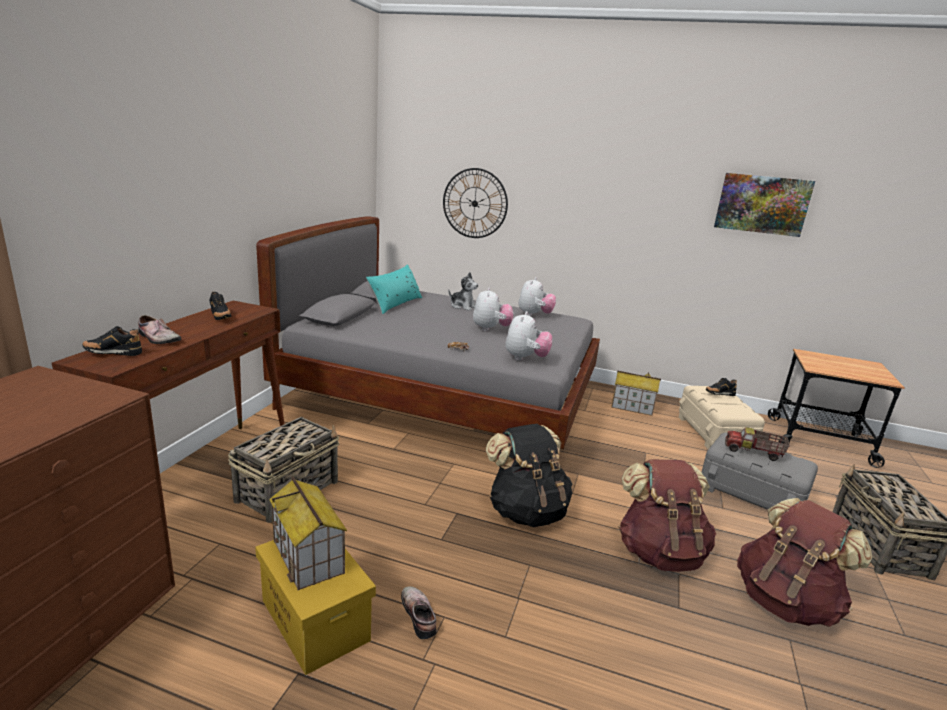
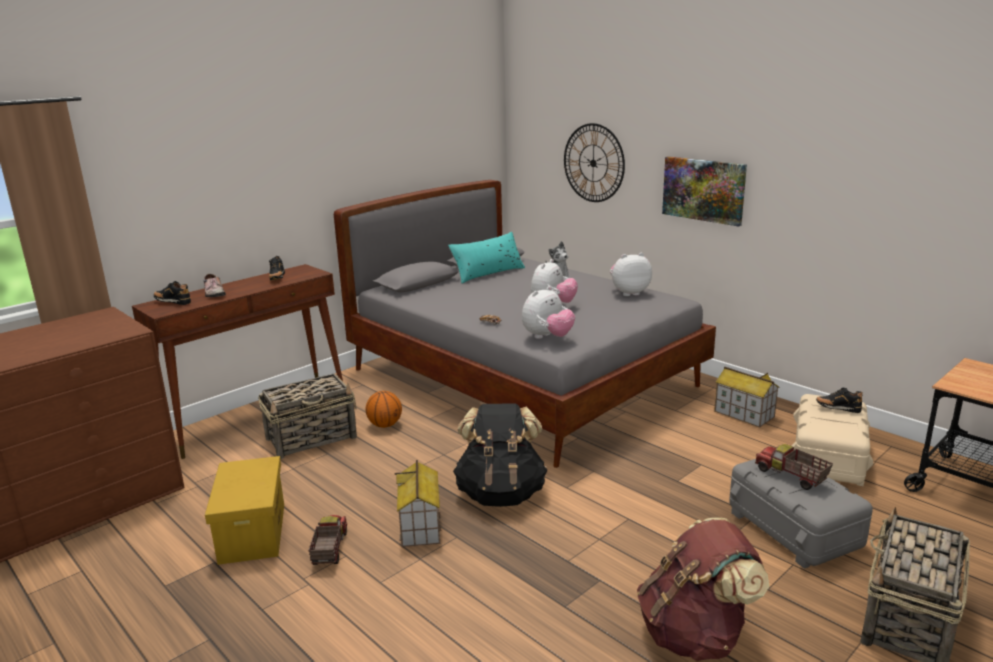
camera: 30 degrees right, 0 degrees up
toy house [269,477,347,590] -> toy house moved to [394,460,441,547]
shoe [401,586,436,639] -> toy truck [308,515,347,565]
plush toy [519,277,556,316] -> plush toy turned 150 degrees counterclockwise [610,253,652,296]
brown backpack [618,459,716,572] -> none
picture [714,173,815,237] -> picture moved to [662,156,747,227]
none -> basketball [365,391,402,428]

